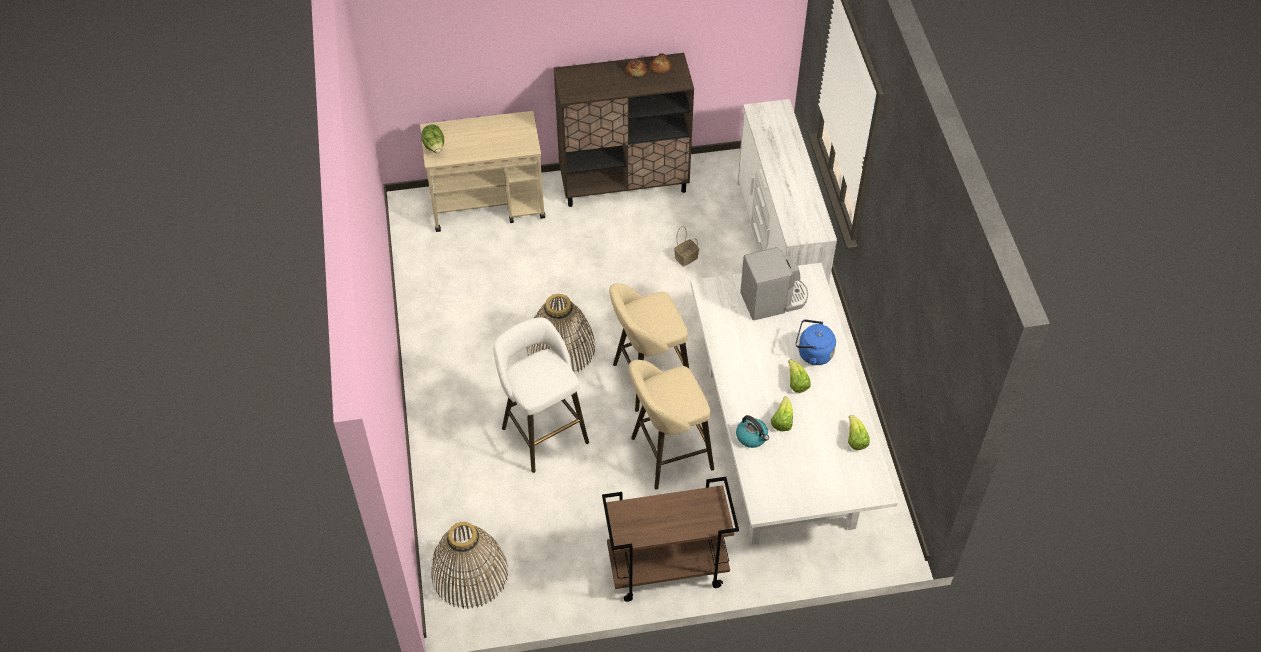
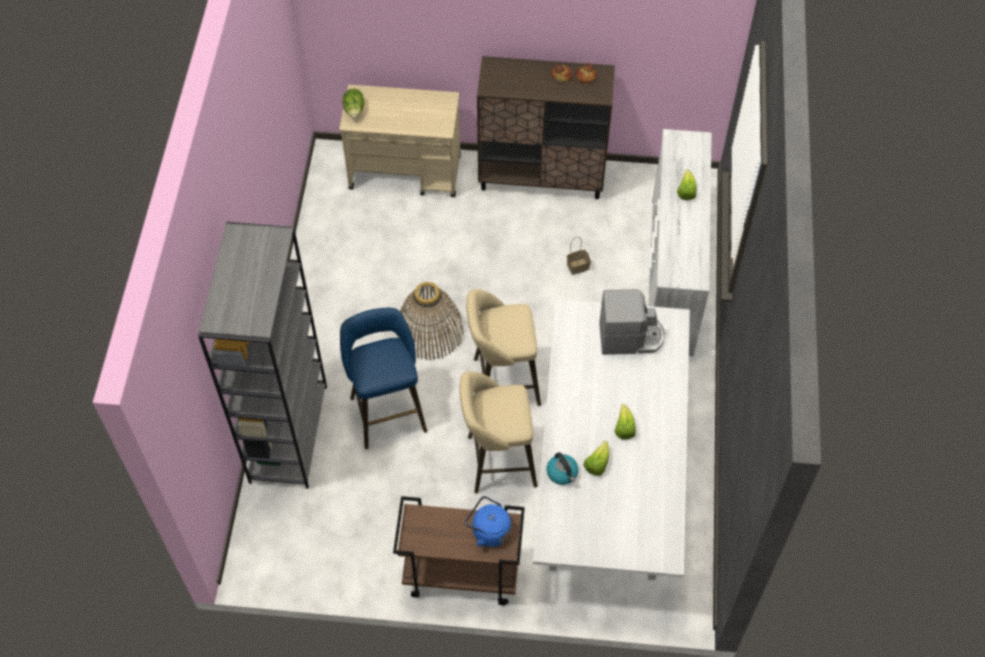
camera: 15 degrees right, 5 degrees up
basket [431,522,508,609] -> none
white stool [493,317,589,473] -> blue stool [340,308,427,449]
blue kettle [796,319,836,365] -> blue kettle moved to [465,496,511,547]
lettuce [848,415,870,450] -> lettuce moved to [677,170,697,200]
none -> grey bookcase [198,222,327,489]

